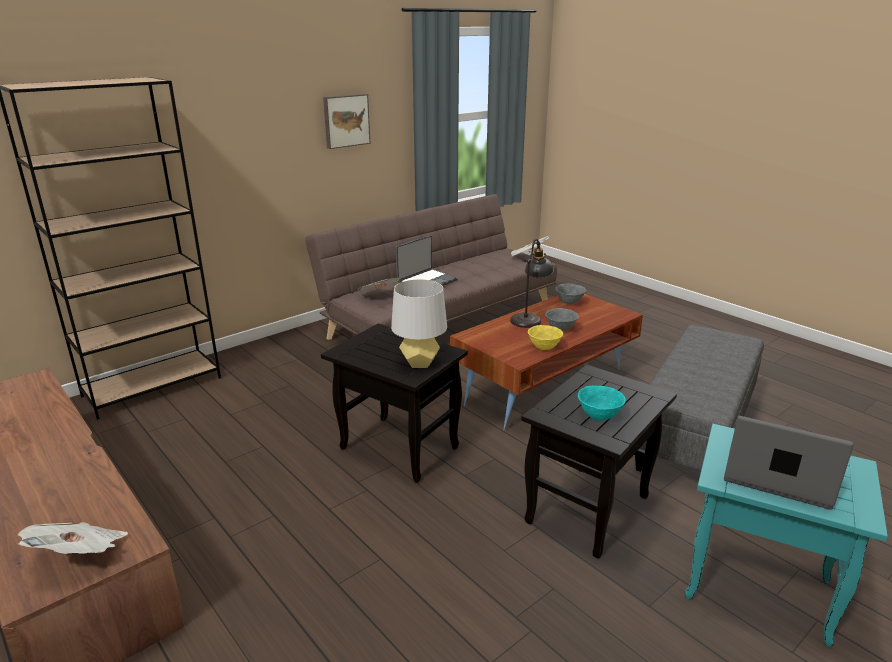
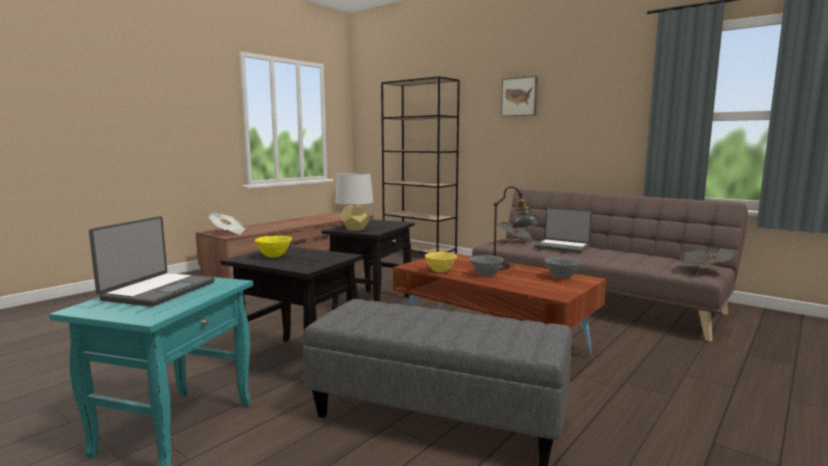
camera: 80 degrees right, 15 degrees down
picture [323,94,370,149] -> picture moved to [501,76,538,117]
turquoise bowl [578,386,626,420] -> yellow bowl [255,236,292,257]

